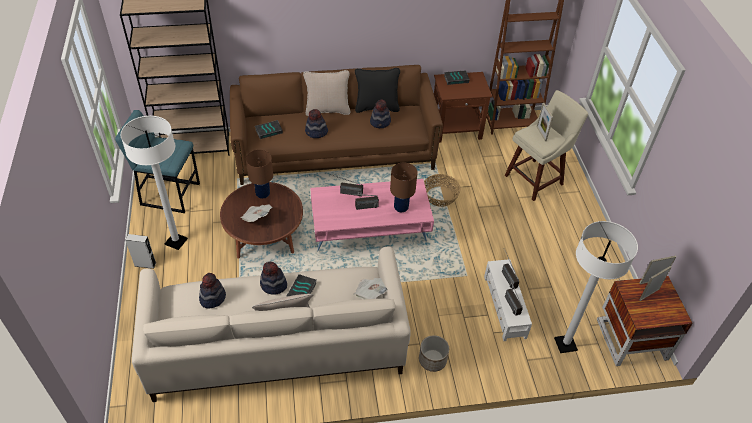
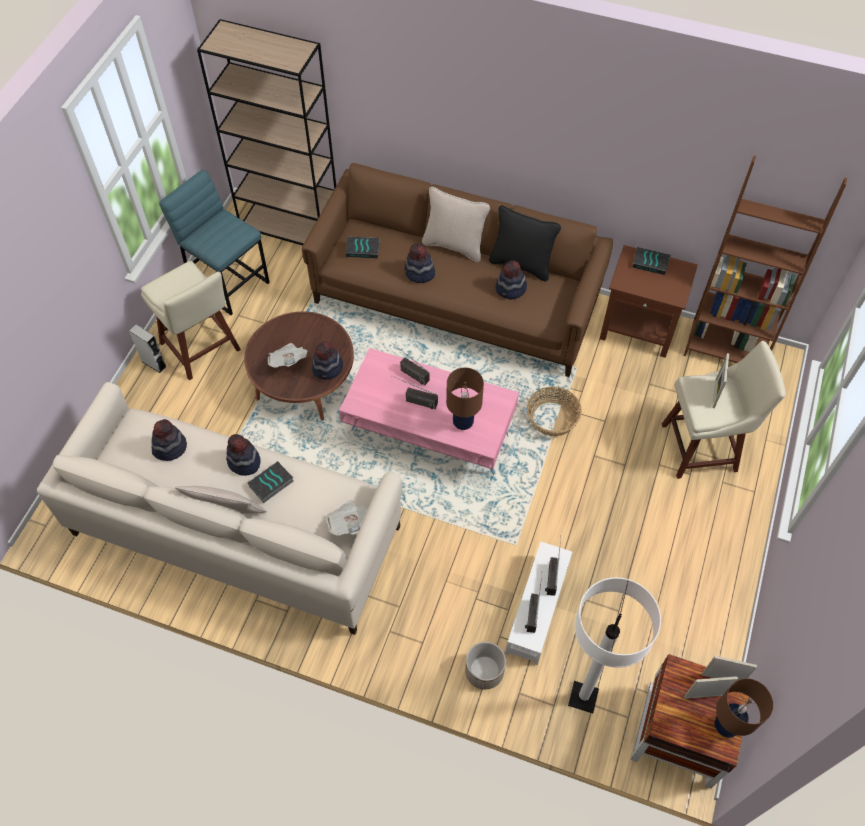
camera: 30 degrees right, 10 degrees up
white floor lamp [121,116,188,250] -> beige stool [141,261,241,380]
brown table lamp [246,150,273,199] -> brown table lamp moved to [715,678,773,738]
planter [419,335,449,372] -> planter moved to [465,642,506,690]
none -> hat [312,342,343,380]

